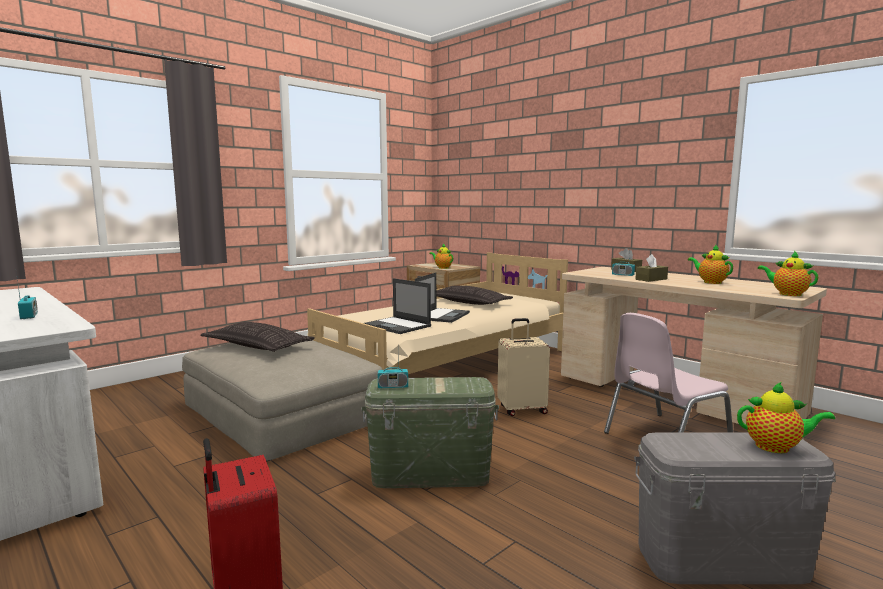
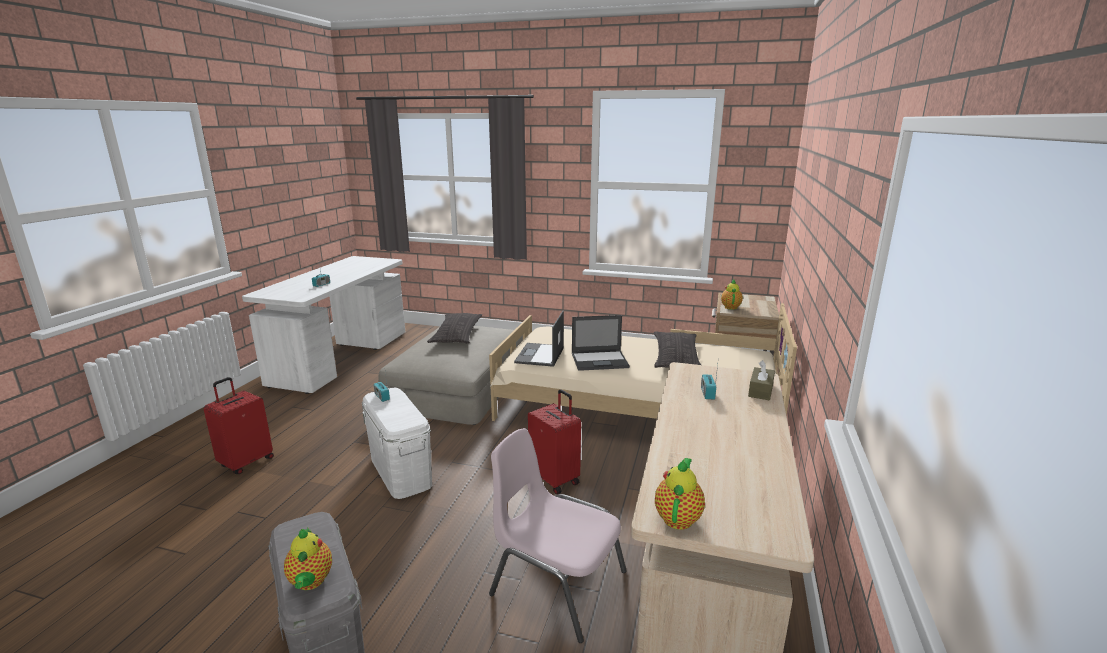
camera: 60 degrees right, 10 degrees up
green storage box [362,377,499,488] -> white storage box [362,388,432,499]
beige suitcase [497,318,550,416] -> red suitcase [528,389,581,494]
brown tissue box [635,254,668,282] -> none
teapot [688,245,733,284] -> none

